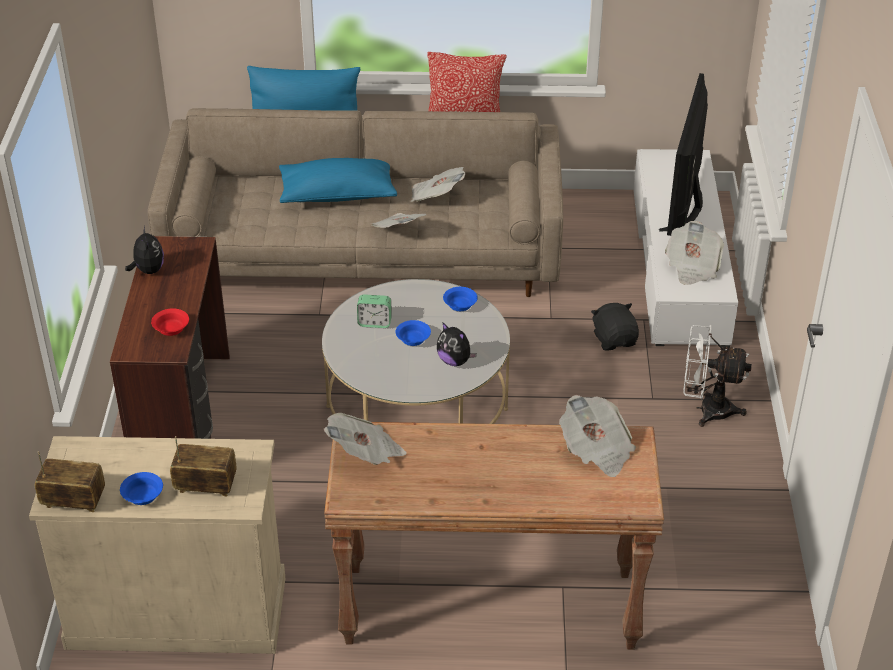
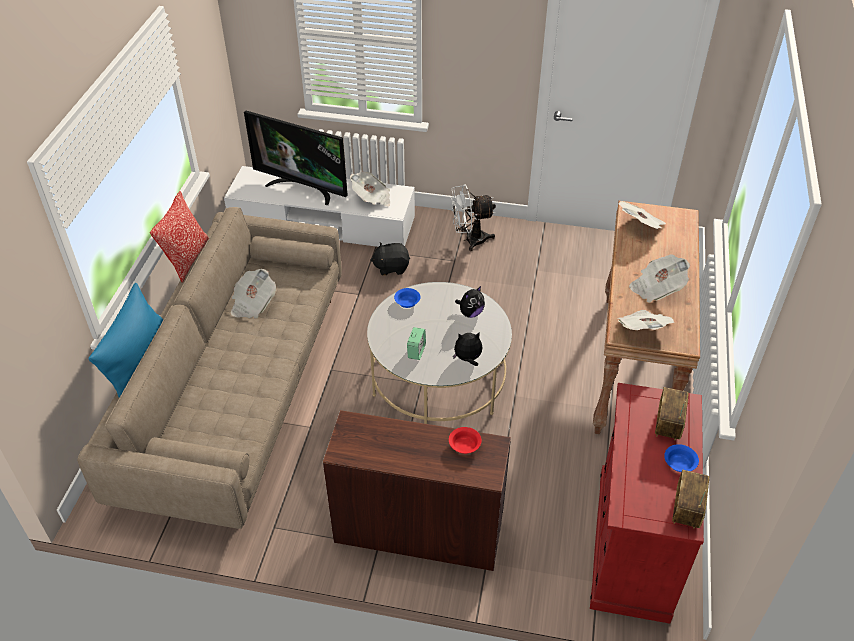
camera: 80 degrees left, 5 degrees up
beige cabinet [29,436,285,654] -> red cabinet [590,383,704,624]
plush toy [125,226,164,274] -> plush toy moved to [453,332,482,366]
blue pillow [279,158,397,203] -> none
newspaper [371,213,426,228] -> newspaper moved to [629,254,690,303]
blue bowl [395,320,431,346] -> none
white fan [683,325,752,427] -> white fan turned 60 degrees clockwise [451,184,496,251]

